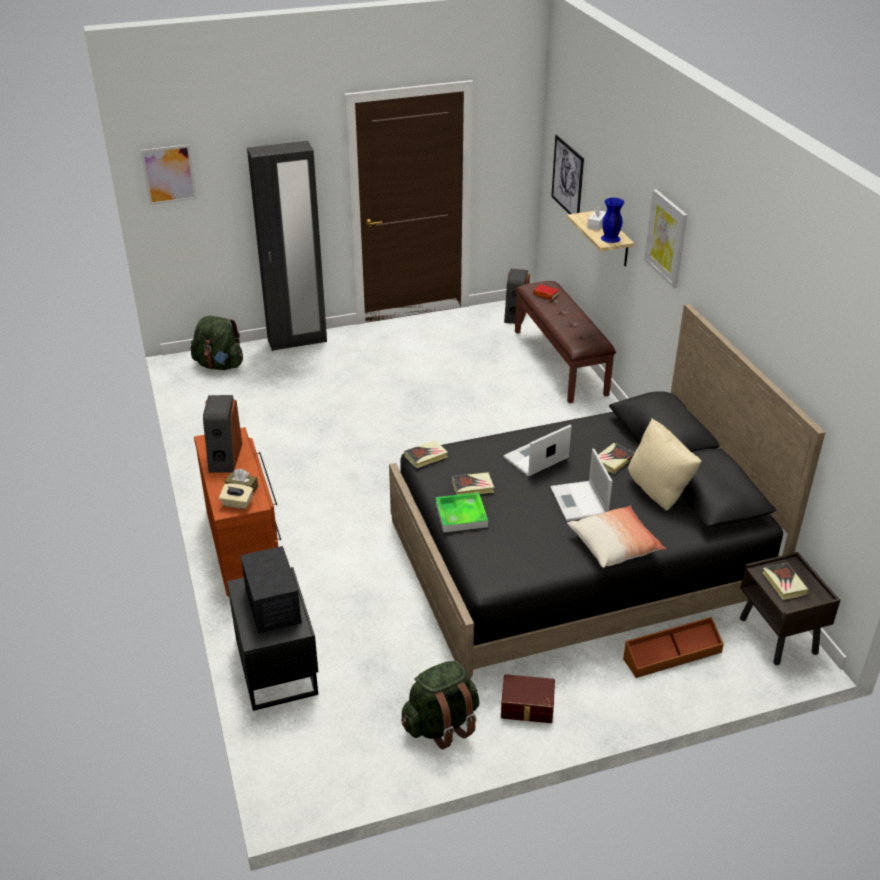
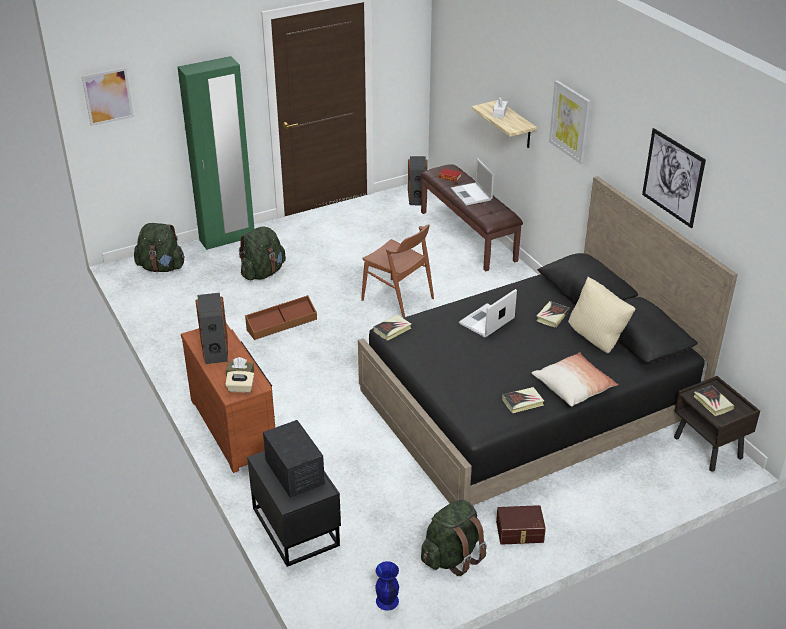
camera: 10 degrees left, 0 degrees up
black wardrobe [247,141,327,351] -> green wardrobe [178,56,254,250]
tray [436,492,488,533] -> none
book [452,472,494,495] -> book moved to [502,387,544,413]
laptop [550,448,612,521] -> laptop moved to [451,158,494,206]
picture [551,135,584,214] -> picture moved to [642,128,706,228]
blue vase [601,198,624,243] -> blue vase moved to [375,561,399,611]
brown storage box [623,617,724,678] -> brown storage box moved to [245,295,317,340]
none -> green backpack [239,226,286,280]
none -> brown chair [361,225,434,318]

